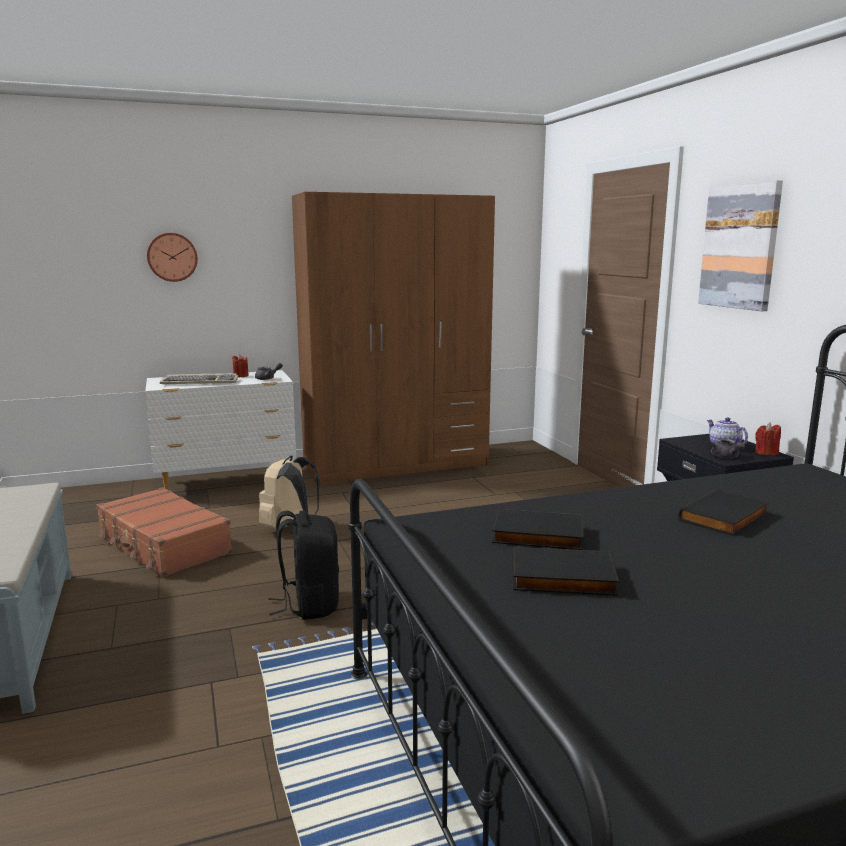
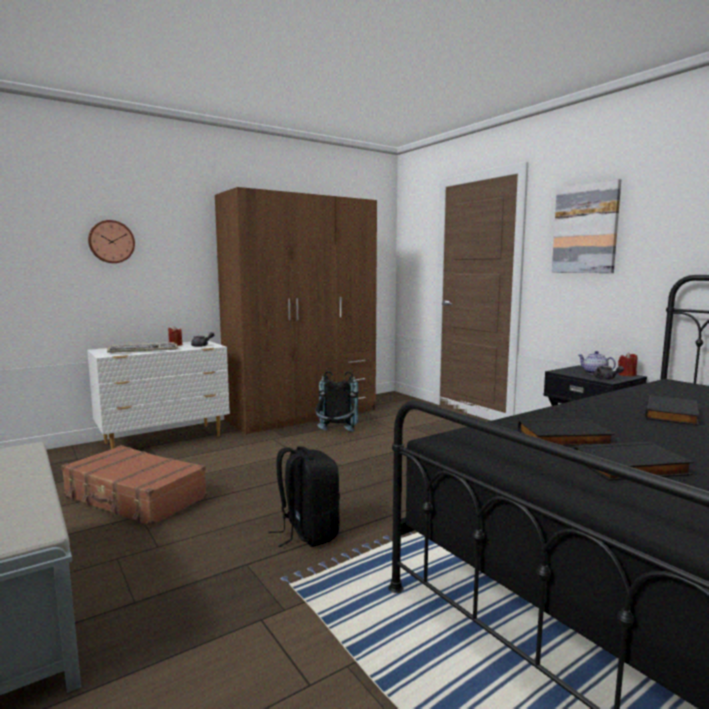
camera: 15 degrees left, 5 degrees down
beige backpack [259,456,320,534] -> none
none -> black backpack [316,371,358,432]

